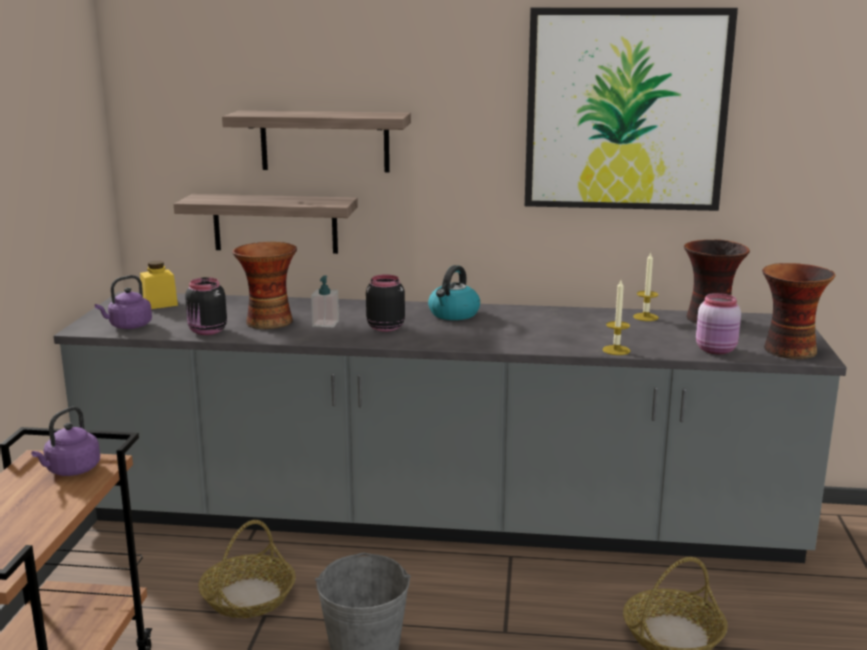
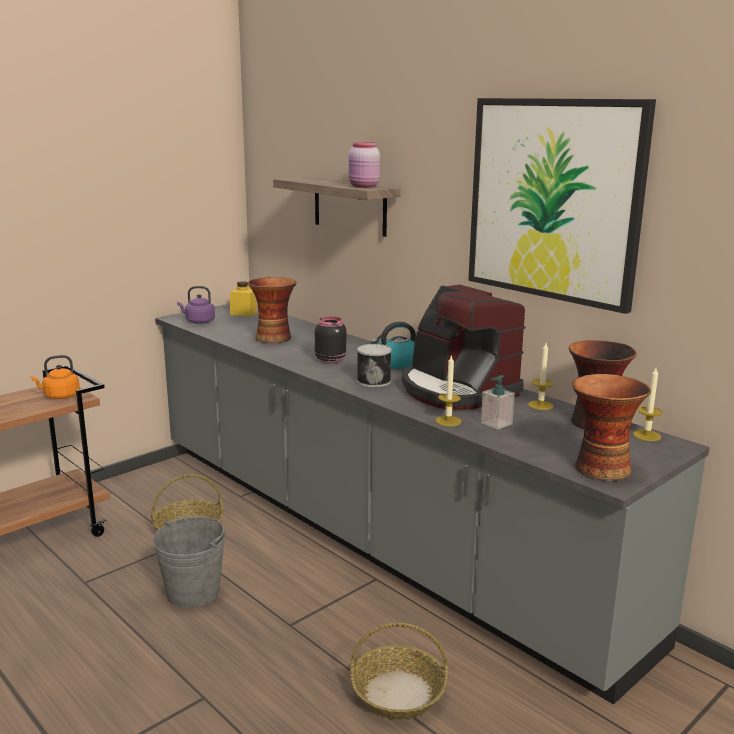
camera: 40 degrees right, 0 degrees up
purple kettle [31,406,100,476] -> orange kettle [31,355,80,399]
shelf [174,194,358,254] -> none
black jar [185,277,227,335] -> none
soap dispenser [311,275,339,327] -> soap dispenser moved to [481,375,515,430]
pink jar [696,293,741,354] -> pink jar moved to [348,142,380,188]
none -> can [357,344,392,387]
none -> coffee machine [402,285,525,410]
none -> candle [633,368,662,441]

